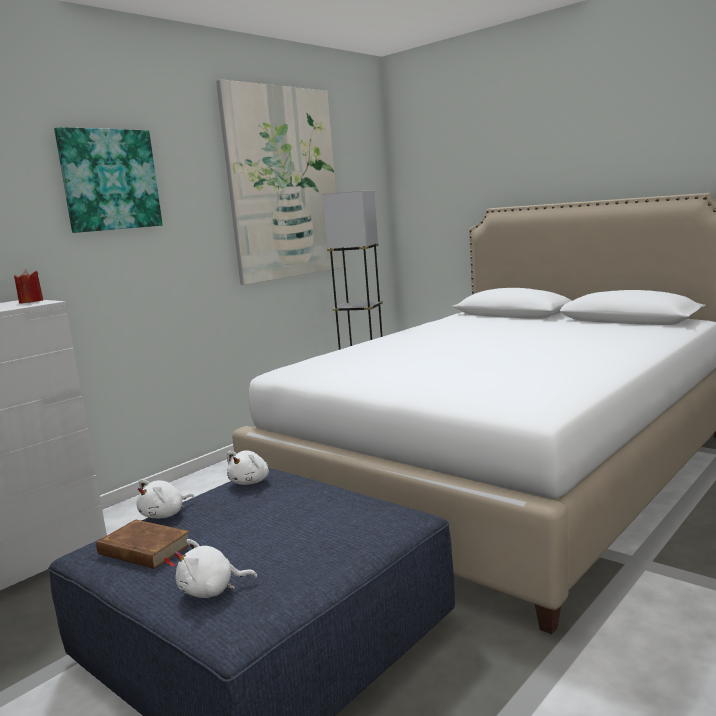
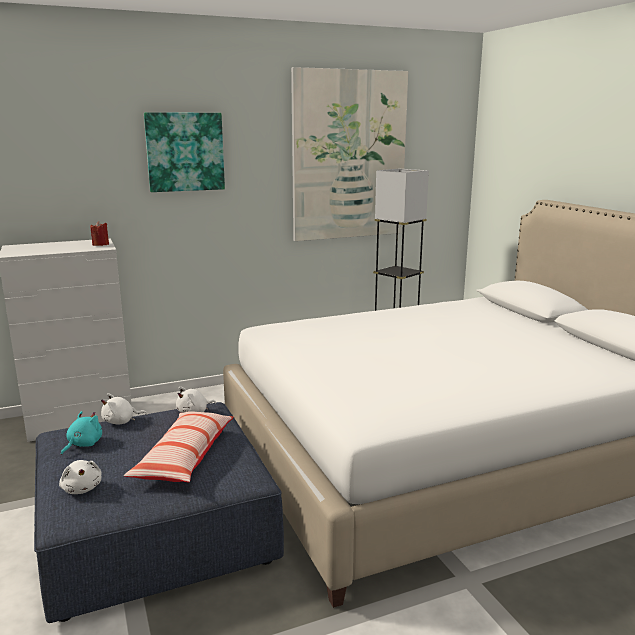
camera: 25 degrees right, 5 degrees up
brown book [96,519,190,569] -> turquoise plush toy [61,411,102,455]
white plush toy [174,539,258,598] -> white plush toy turned 135 degrees counterclockwise [59,460,102,494]
none -> pillow [124,411,234,482]

